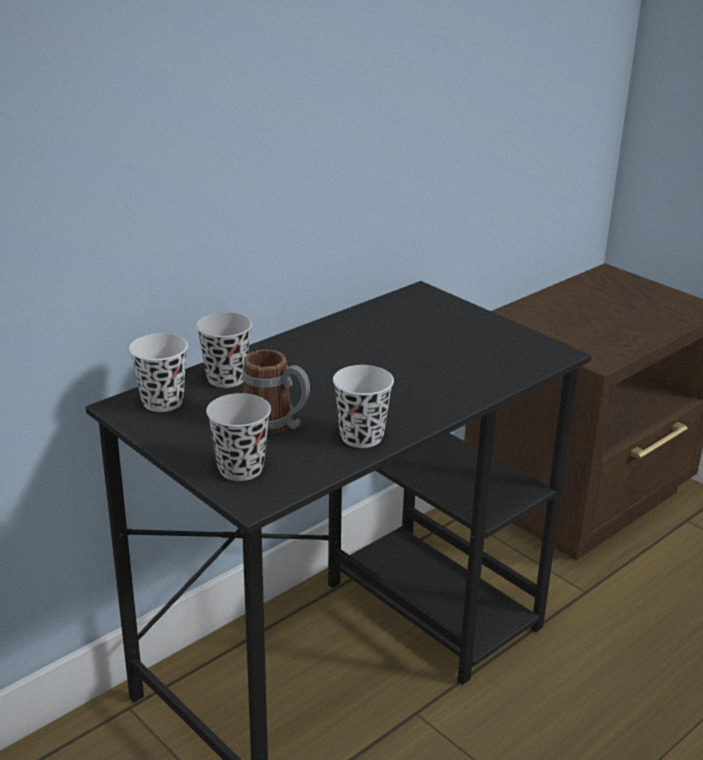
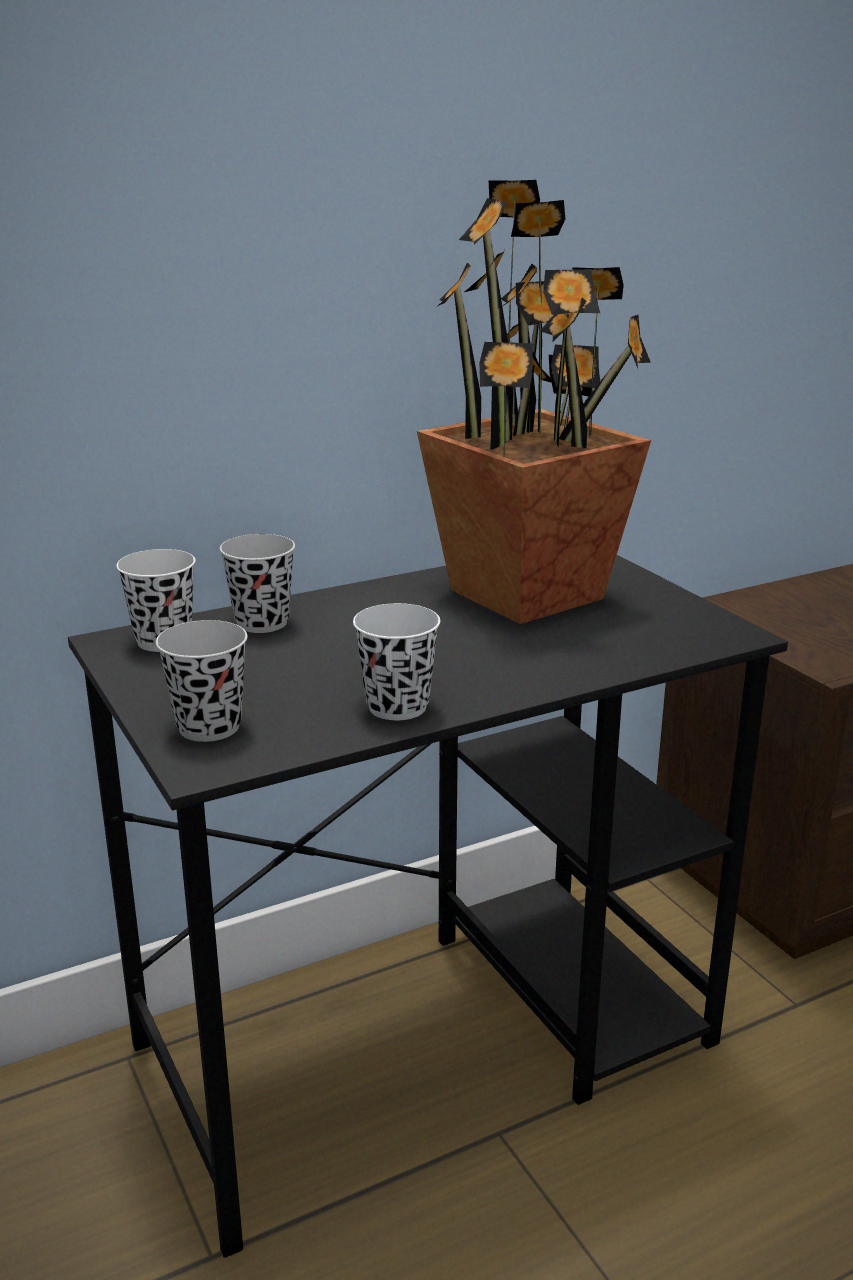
camera: 15 degrees right, 5 degrees down
mug [242,349,310,434] -> none
none -> potted plant [417,180,651,624]

